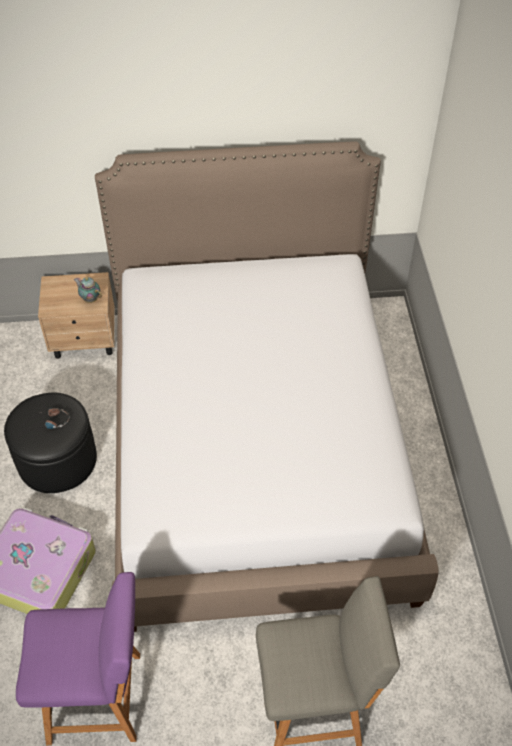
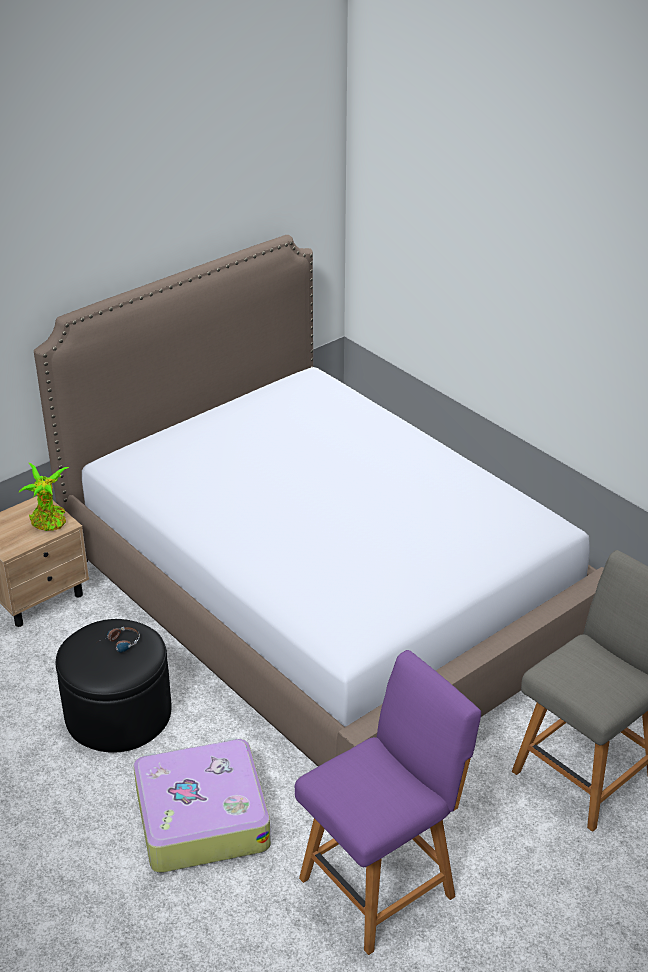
camera: 35 degrees left, 15 degrees down
teapot [74,277,102,303] -> potted plant [19,463,69,531]

